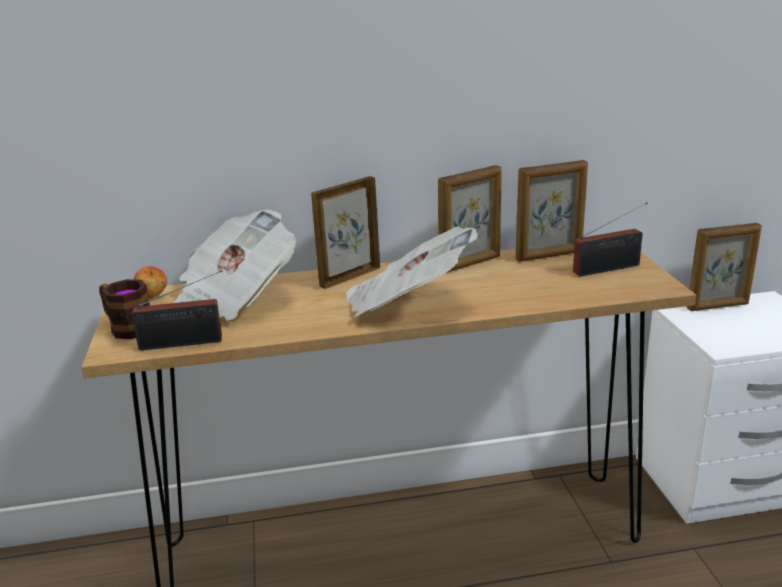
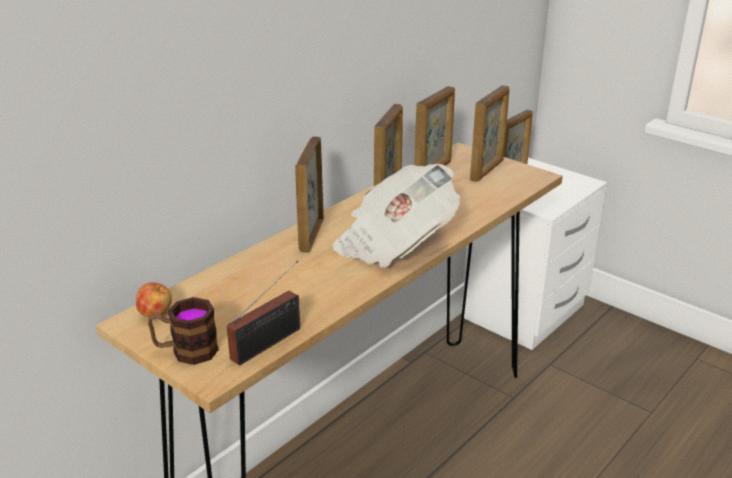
camera: 40 degrees left, 5 degrees up
newspaper [174,210,296,321] -> none
radio [573,202,648,276] -> picture frame [470,85,509,182]

